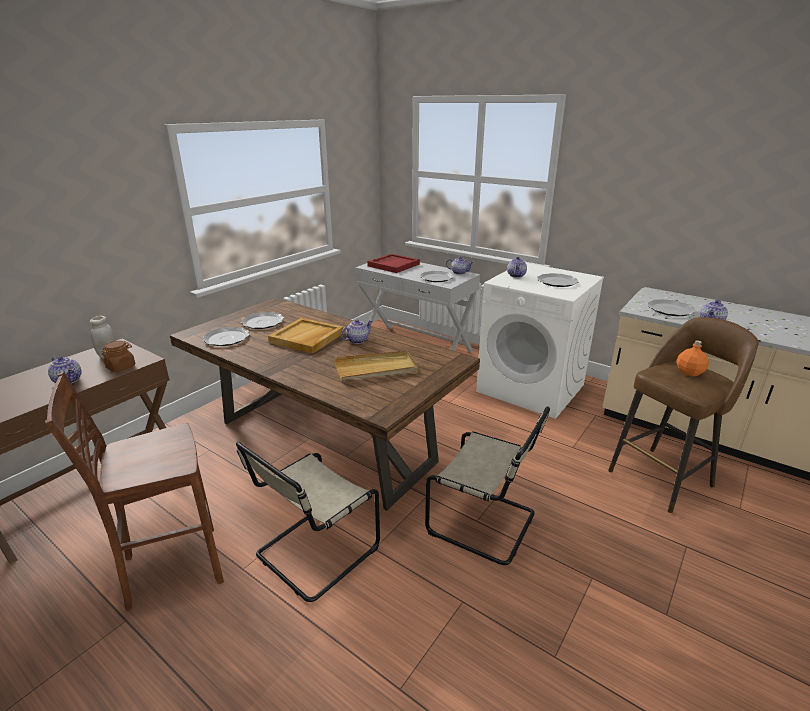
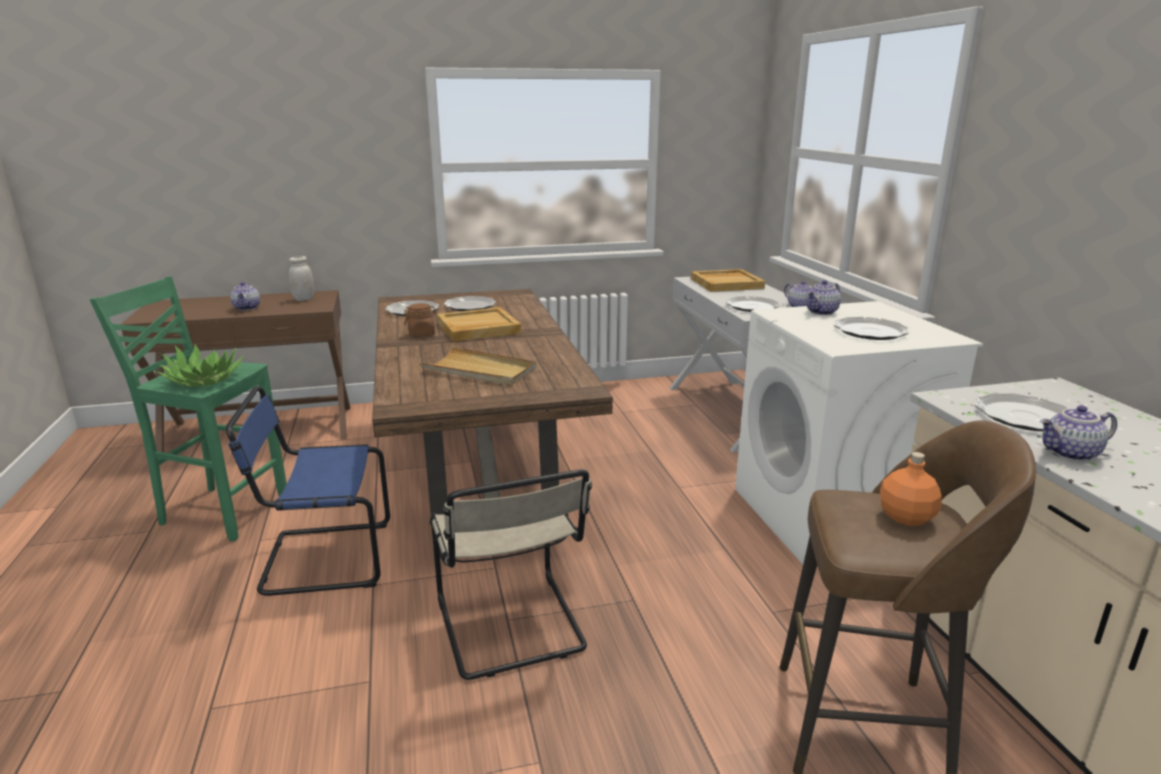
camera: 40 degrees right, 5 degrees down
brown stool [45,372,224,611] -> green stool [90,276,287,542]
brown jar [102,341,135,372] -> brown jar moved to [404,303,437,337]
beige chair [236,442,380,602] -> blue chair [226,386,390,596]
teapot [341,319,372,344] -> none
red tray [367,253,420,273] -> beige tray [691,269,765,292]
none -> potted plant [156,345,244,387]

